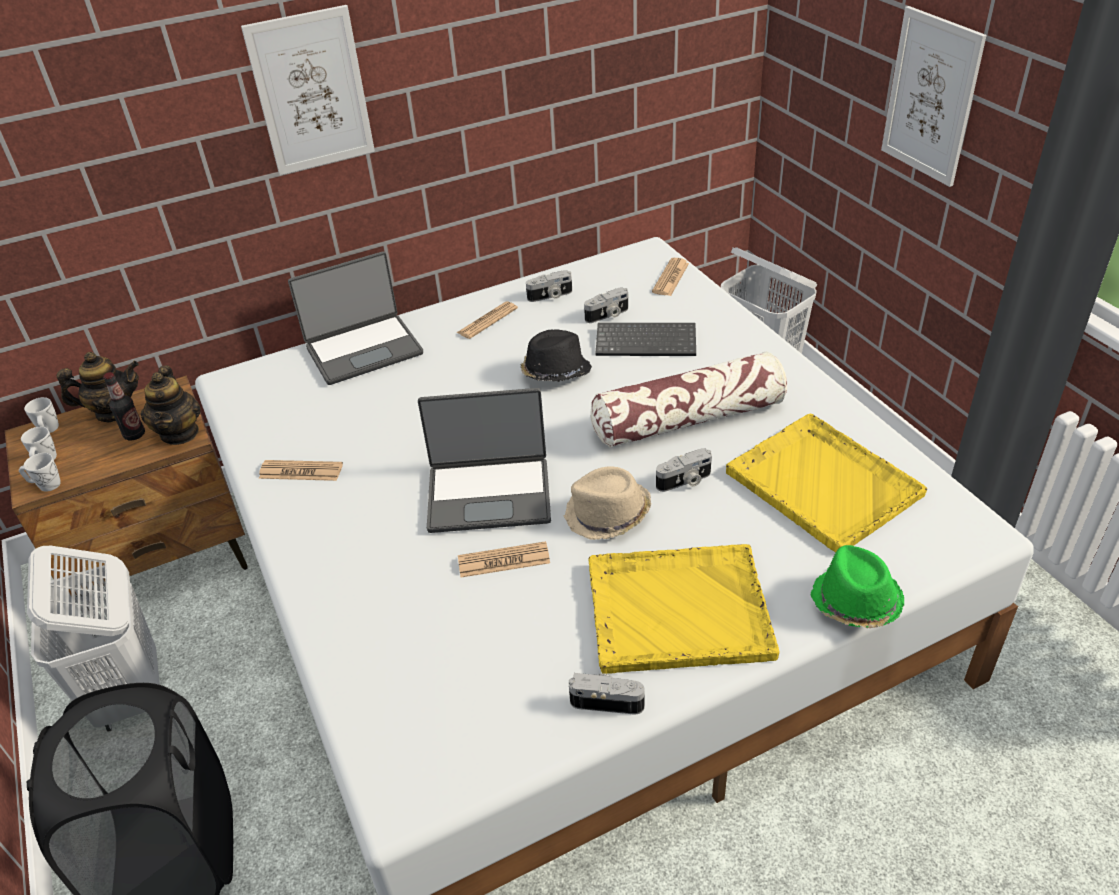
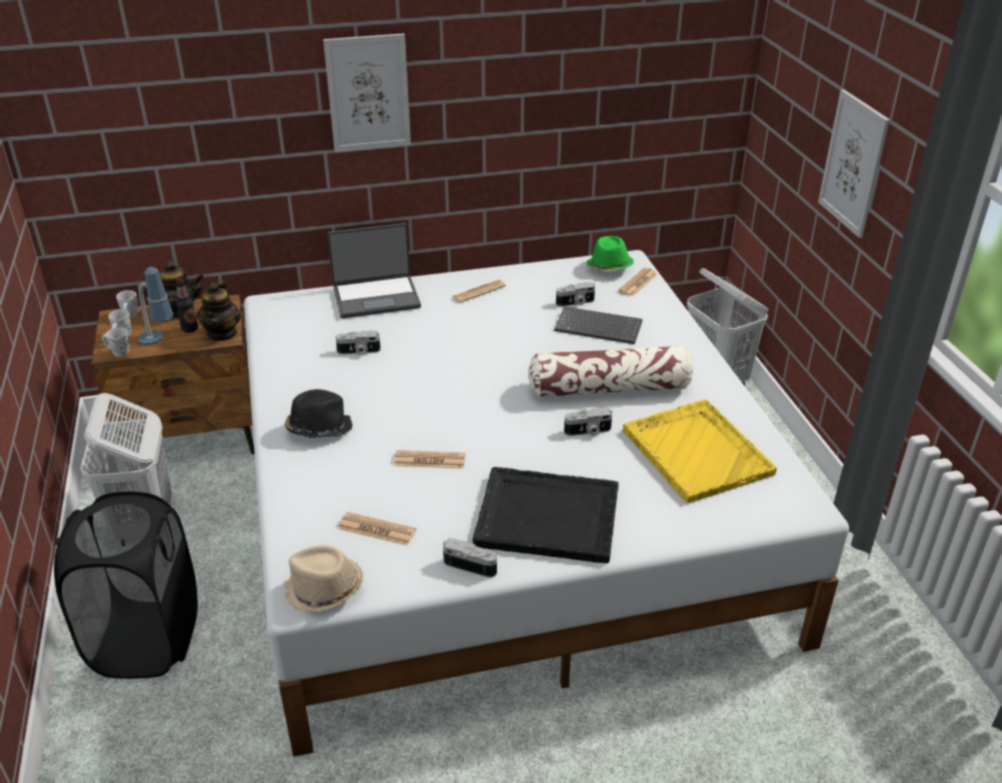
camera: 10 degrees right, 5 degrees down
newspaper [259,460,343,481] -> newspaper moved to [338,512,416,546]
laptop [418,388,551,533] -> none
black hat [521,330,592,382] -> black hat moved to [284,389,353,438]
camera [526,270,572,302] -> camera moved to [336,331,381,355]
beige hat [564,466,651,540] -> beige hat moved to [285,545,364,612]
yellow tray [588,544,779,674] -> black tray [472,467,619,563]
green hat [810,545,904,628] -> green hat moved to [587,236,633,271]
none -> table lamp [137,267,173,345]

